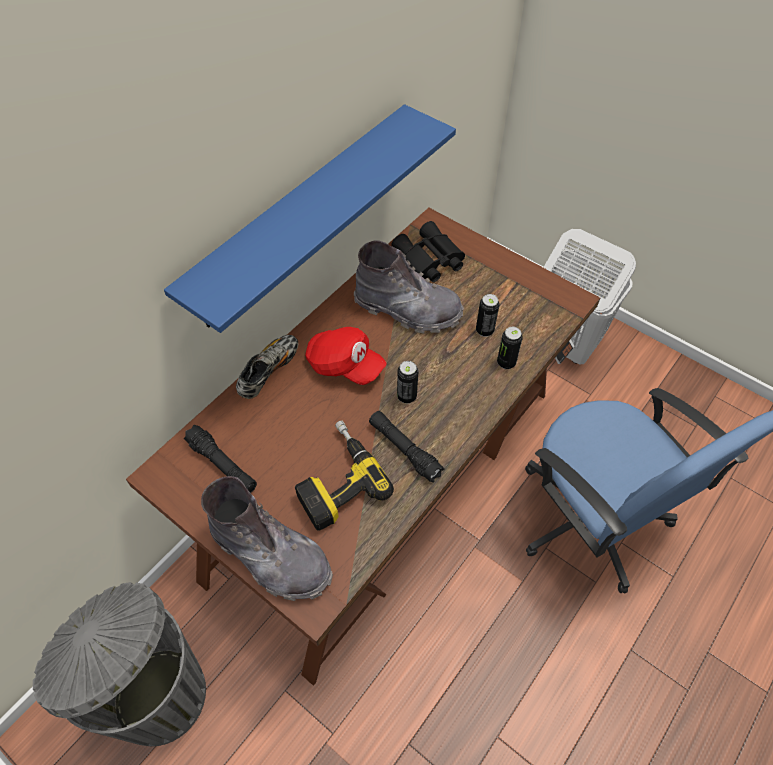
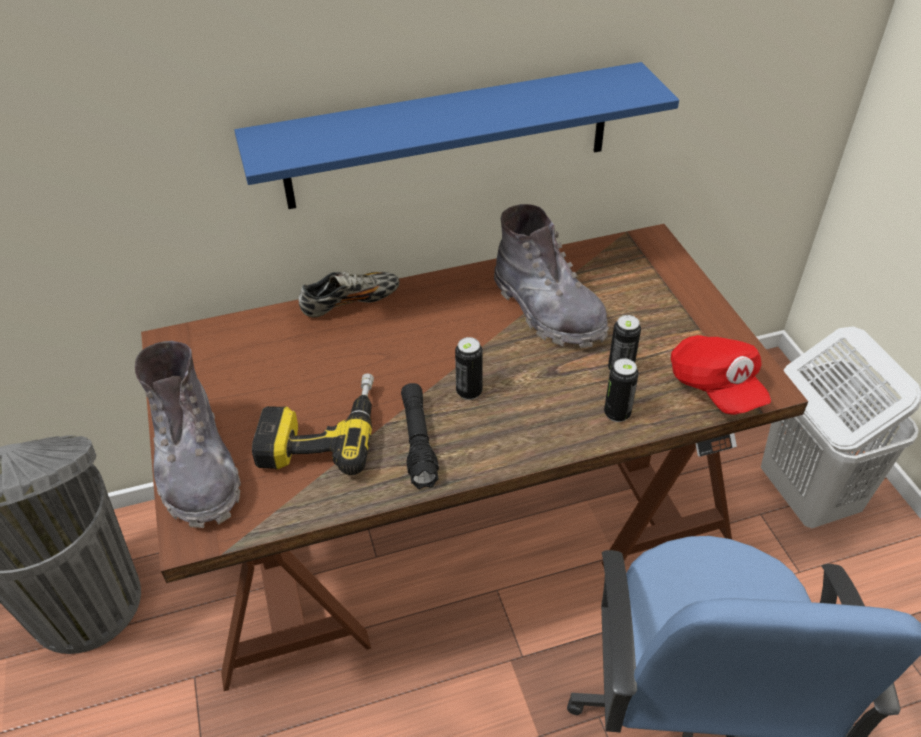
camera: 35 degrees right, 10 degrees down
black flashlight [184,425,257,493] -> none
red cap [305,327,387,385] -> red cap moved to [671,335,771,415]
black binoculars [391,221,465,282] -> none

